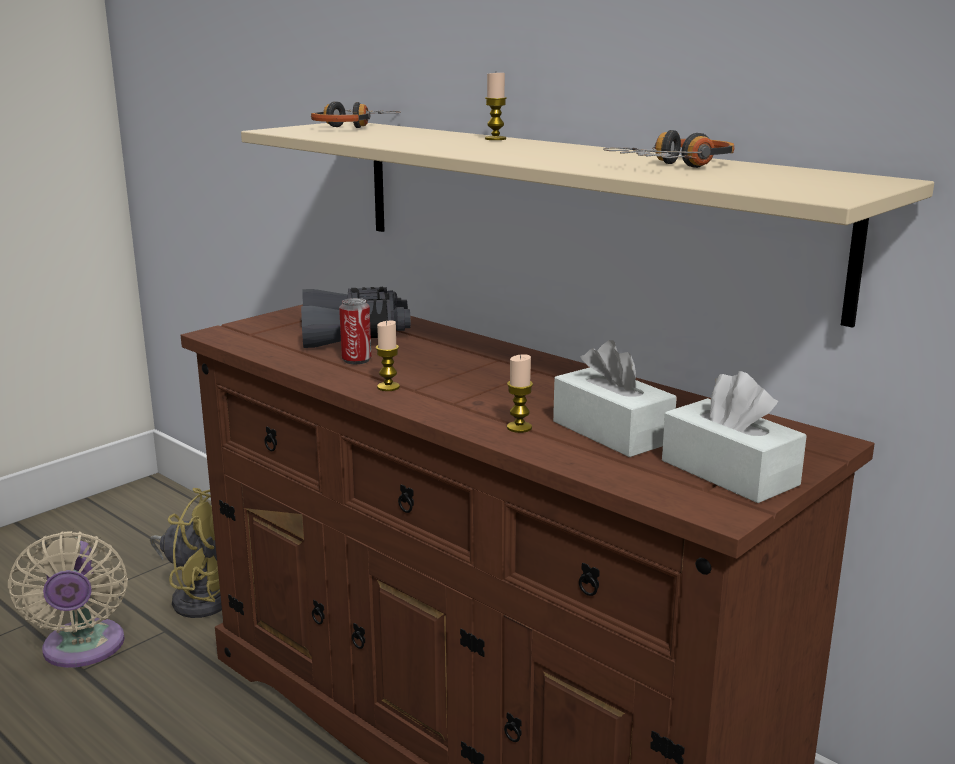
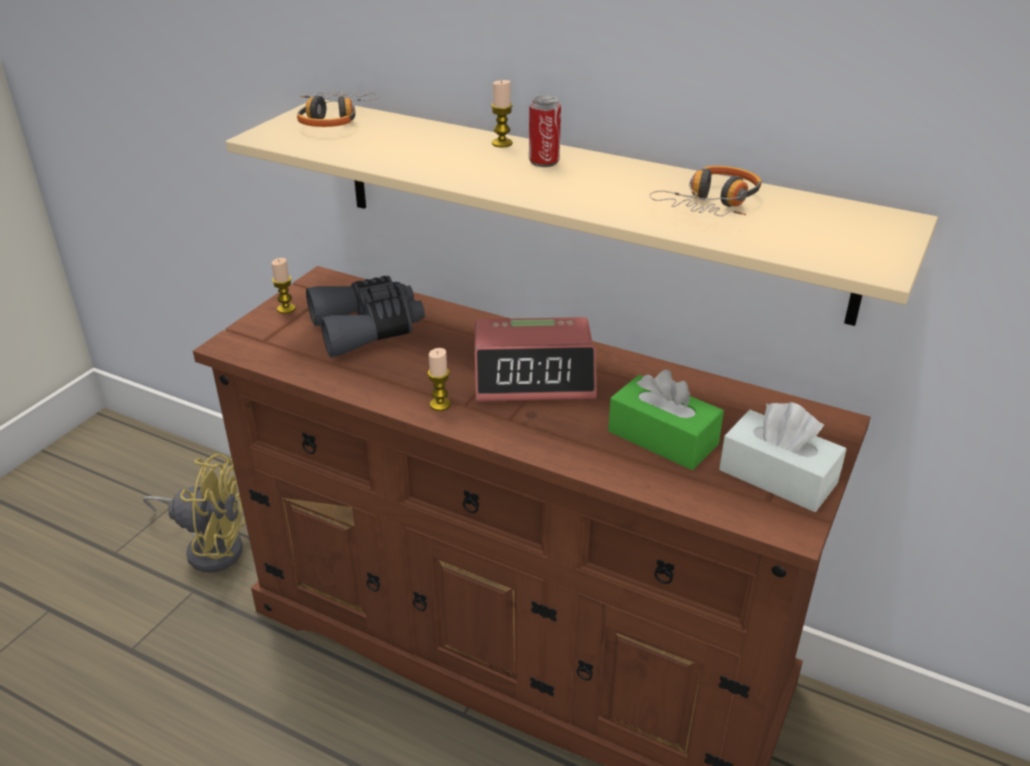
camera: 15 degrees left, 15 degrees up
beige fan [8,531,128,668] -> none
can [339,298,371,364] -> can moved to [529,95,561,167]
candle [507,354,533,433] -> candle moved to [271,258,296,314]
white tissue box [553,340,677,457] -> green tissue box [608,370,724,470]
none -> alarm clock [475,317,597,402]

